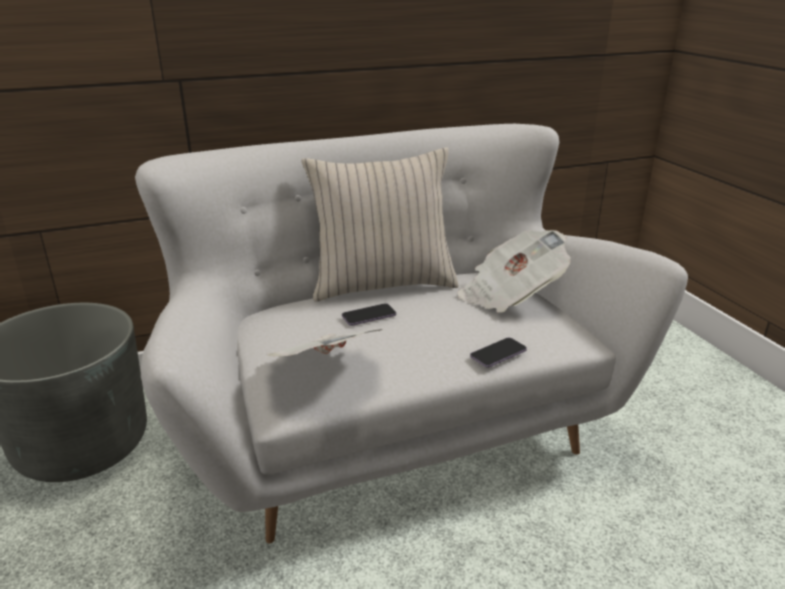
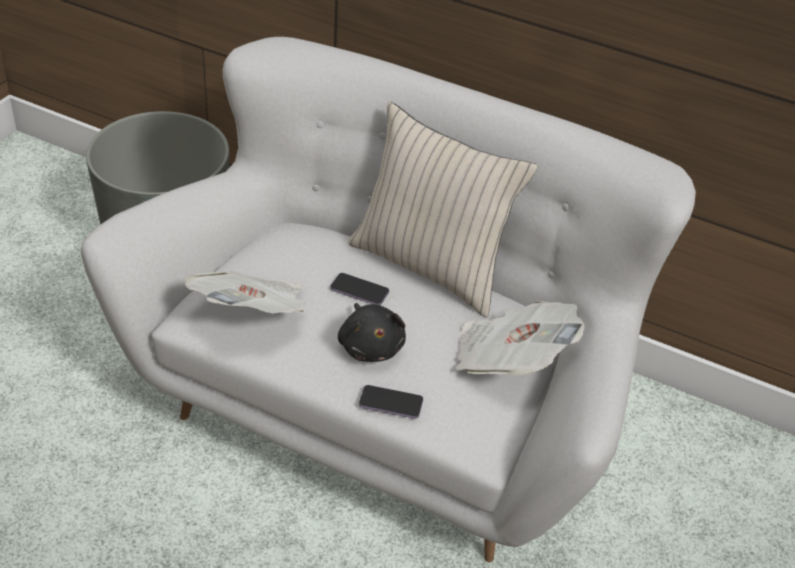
camera: 45 degrees right, 15 degrees up
none -> black plush toy [338,303,406,362]

